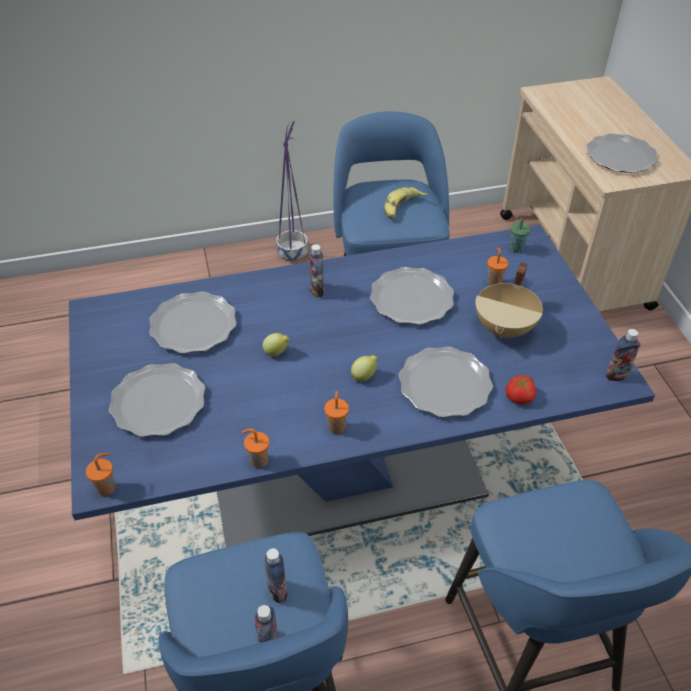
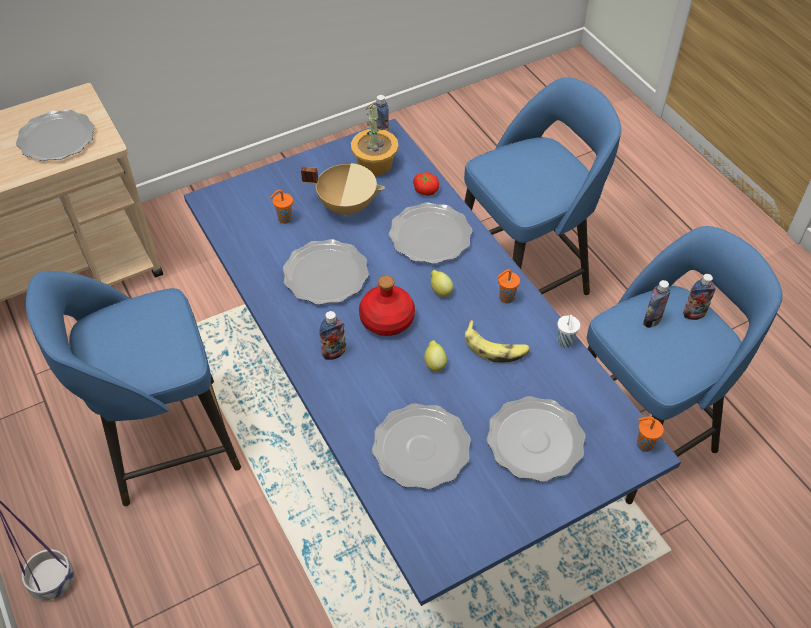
camera: 105 degrees left, 5 degrees up
orange cup [242,429,269,468] -> white cup [557,315,580,348]
banana [384,187,427,219] -> banana moved to [465,320,530,363]
green cup [510,218,530,253] -> none
none -> potted plant [351,102,399,176]
none -> red bottle [359,275,415,336]

